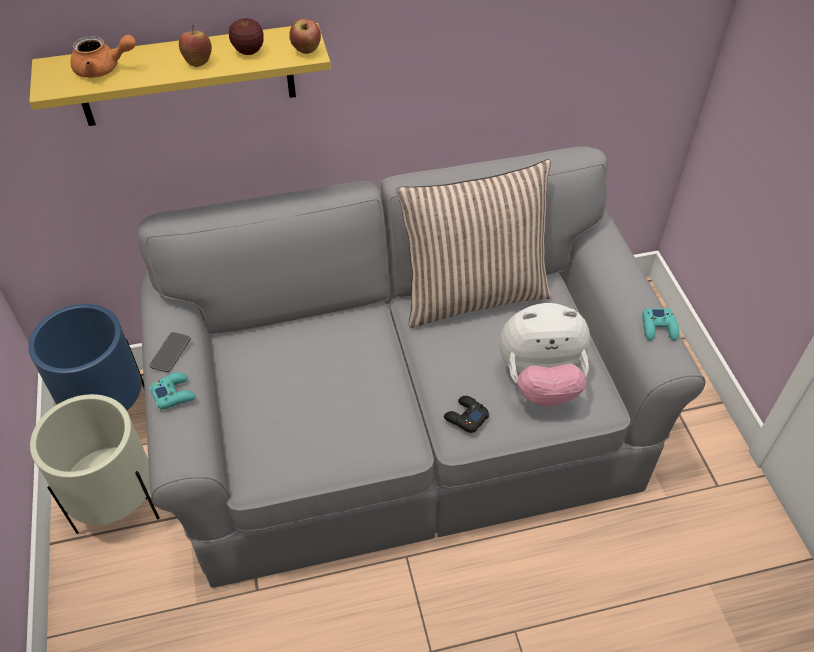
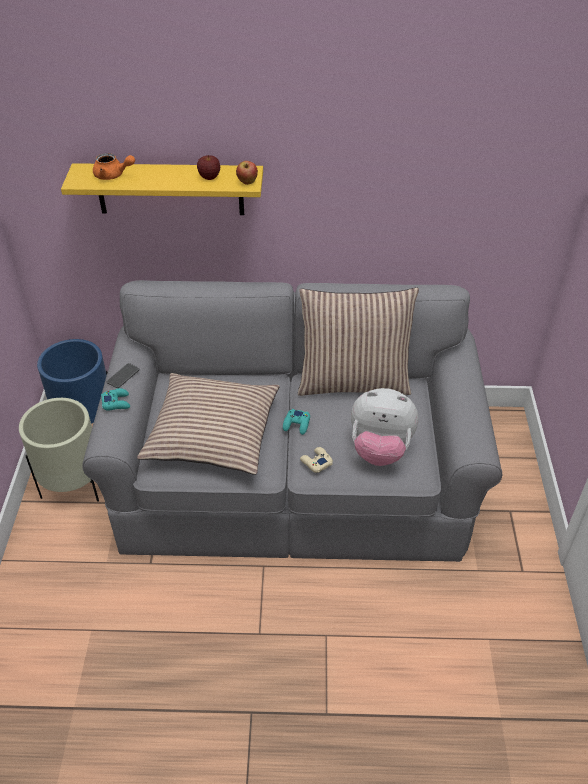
camera: 15 degrees right, 5 degrees down
apple [179,24,212,67] -> none
black game controller [444,396,489,433] -> beige game controller [300,447,333,473]
turquoise game controller [642,308,679,341] -> turquoise game controller moved to [283,409,310,435]
none -> pillow [137,373,279,475]

